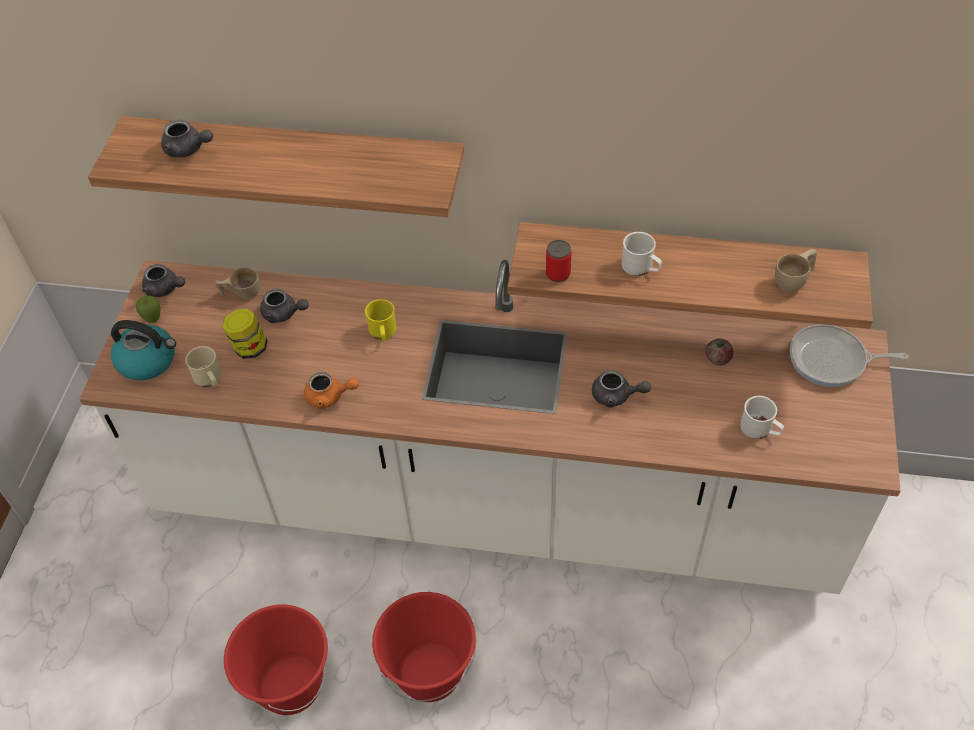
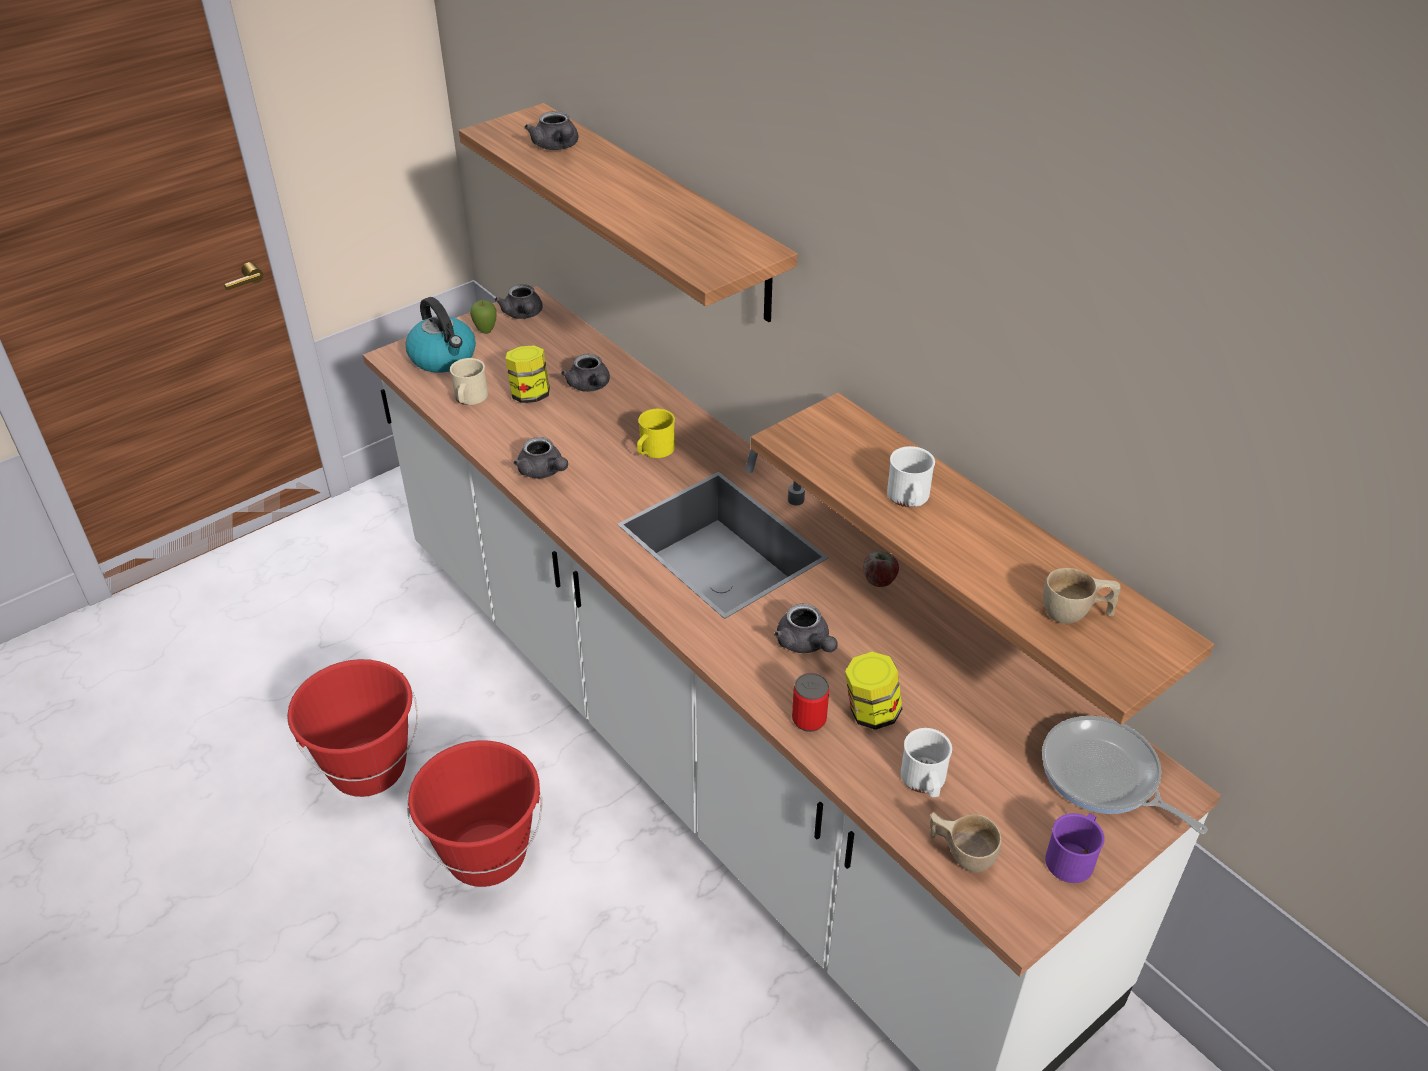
camera: 40 degrees right, 10 degrees down
beige cup [215,267,260,299] -> beige cup moved to [930,812,1002,872]
orange teapot [304,372,359,409] -> grey teapot [514,437,568,479]
can [546,240,572,282] -> can moved to [792,673,829,732]
apple [705,339,734,366] -> apple moved to [863,551,899,587]
none -> jar [845,652,902,730]
none -> purple mug [1045,813,1105,883]

